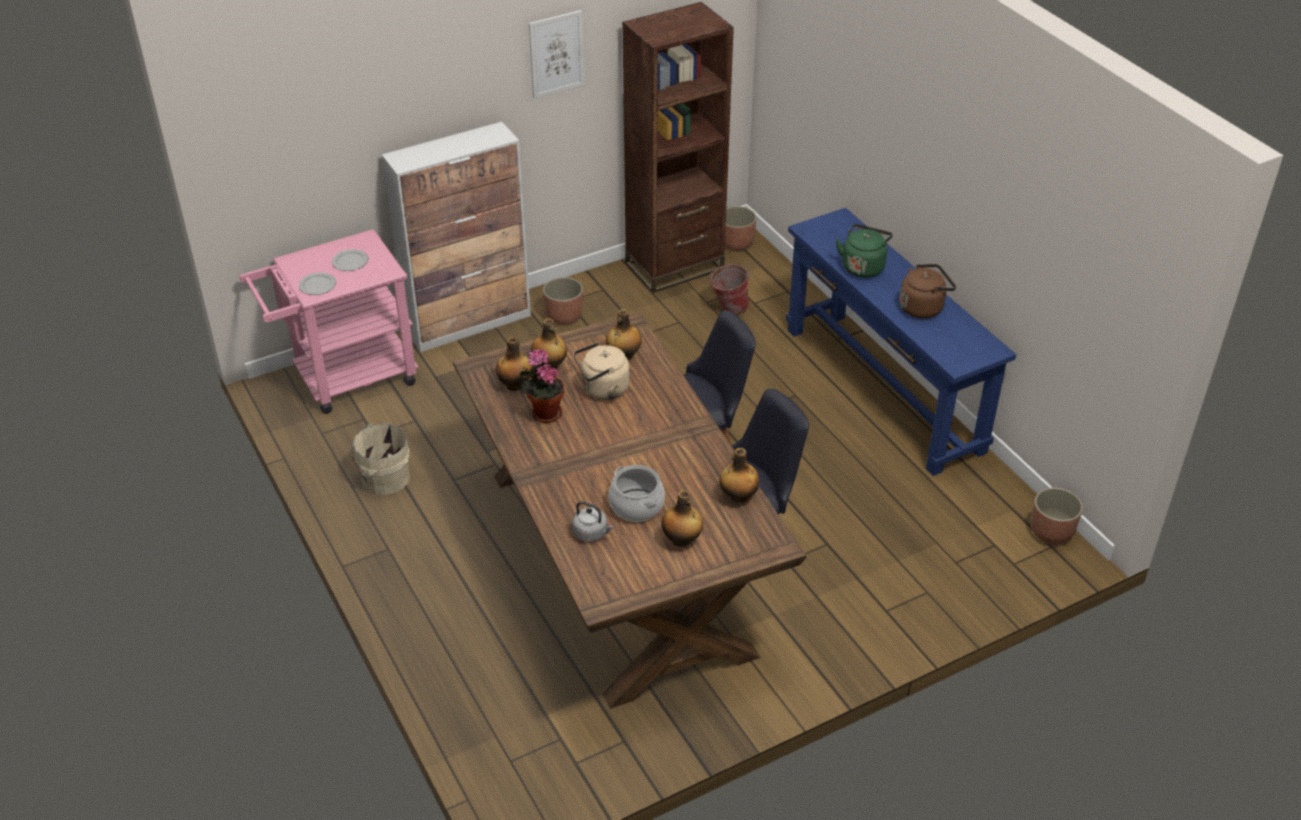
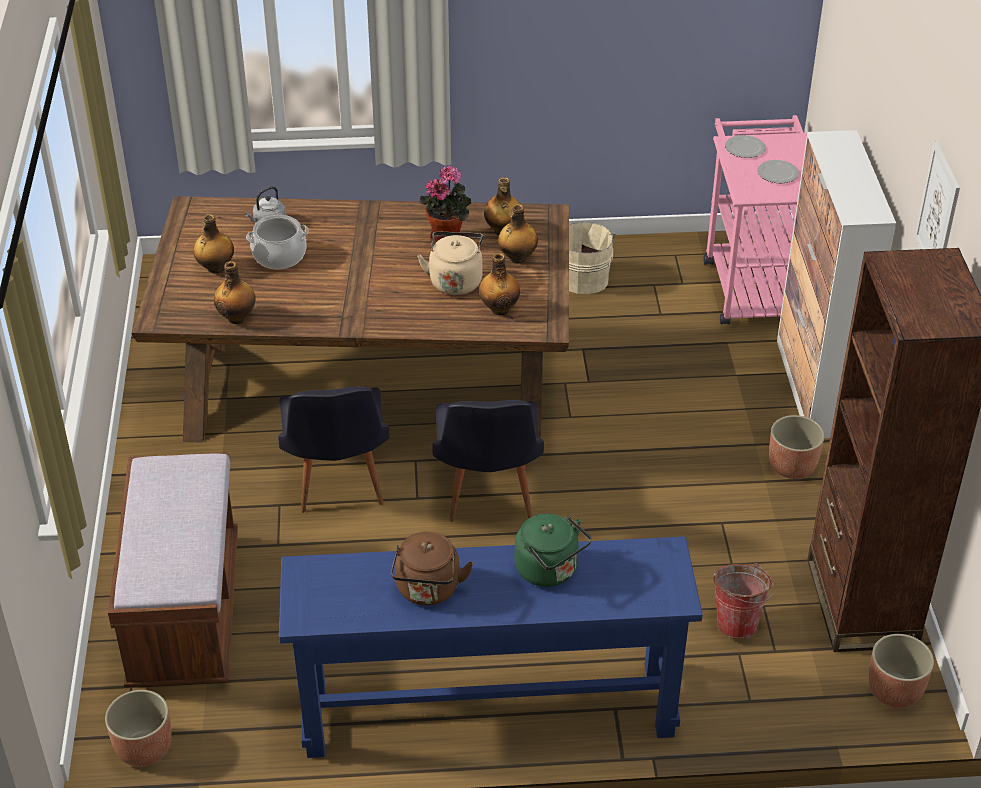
camera: 115 degrees right, 0 degrees up
none -> brown bench [108,452,238,688]

